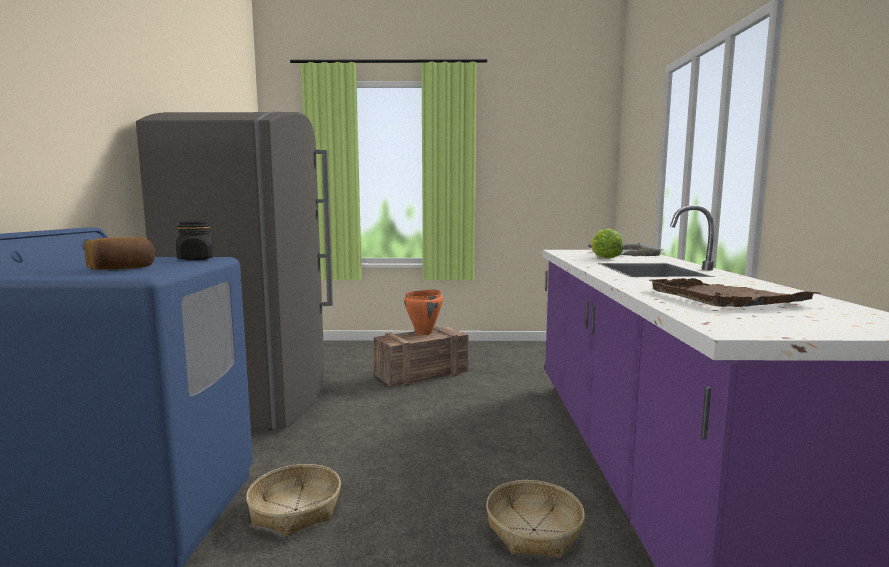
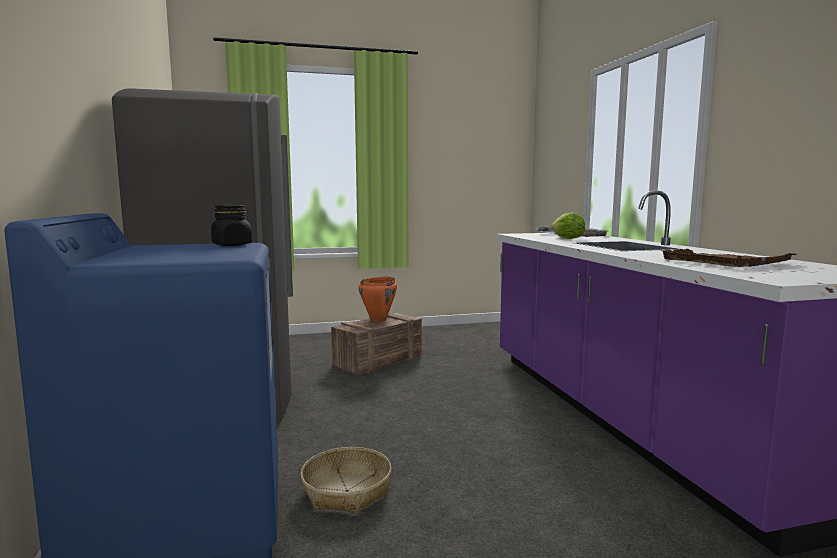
camera: 15 degrees left, 0 degrees up
bread [84,237,155,270] -> none
basket [486,480,585,558] -> none

